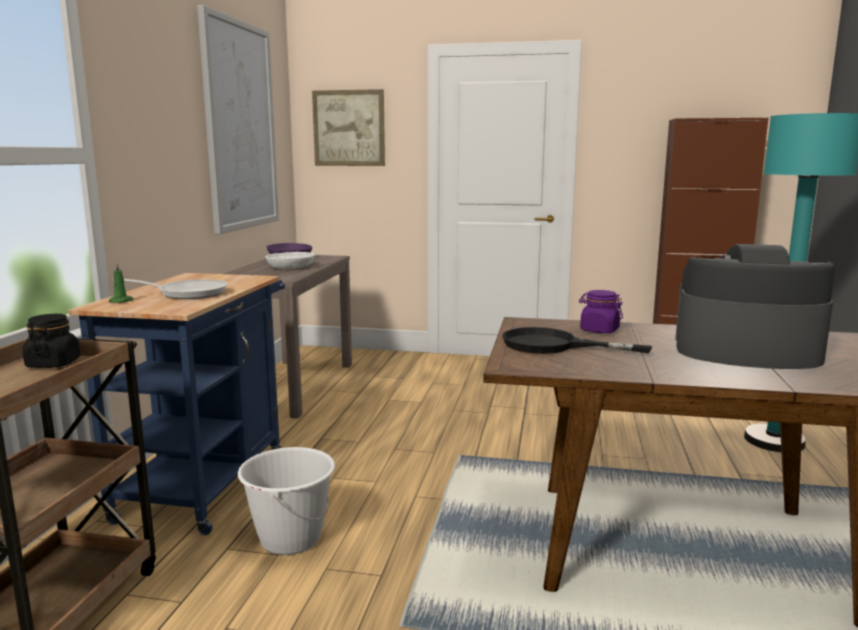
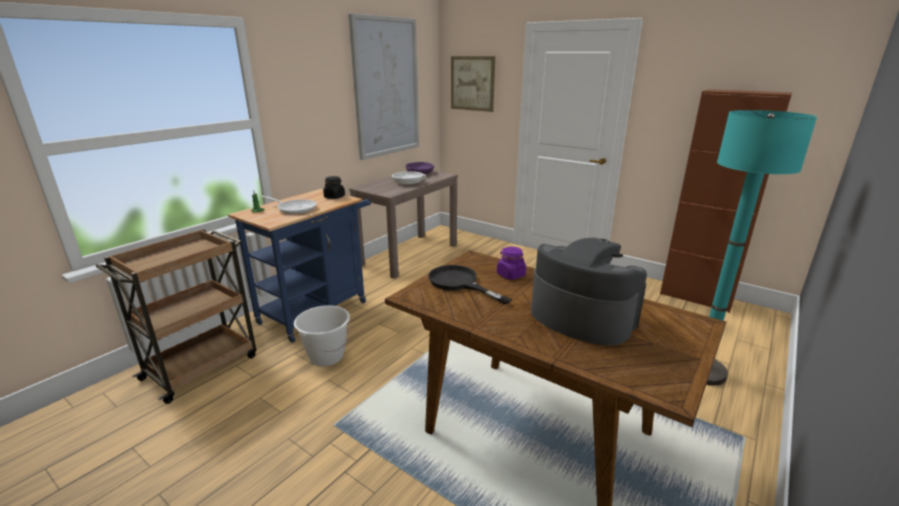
camera: 25 degrees right, 10 degrees up
black jar [23,314,80,368] -> black jar moved to [323,176,345,199]

